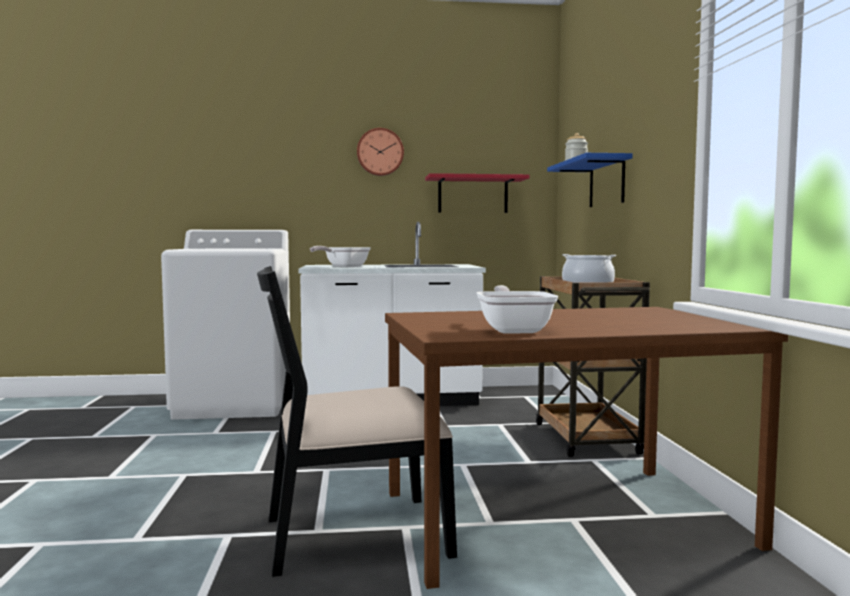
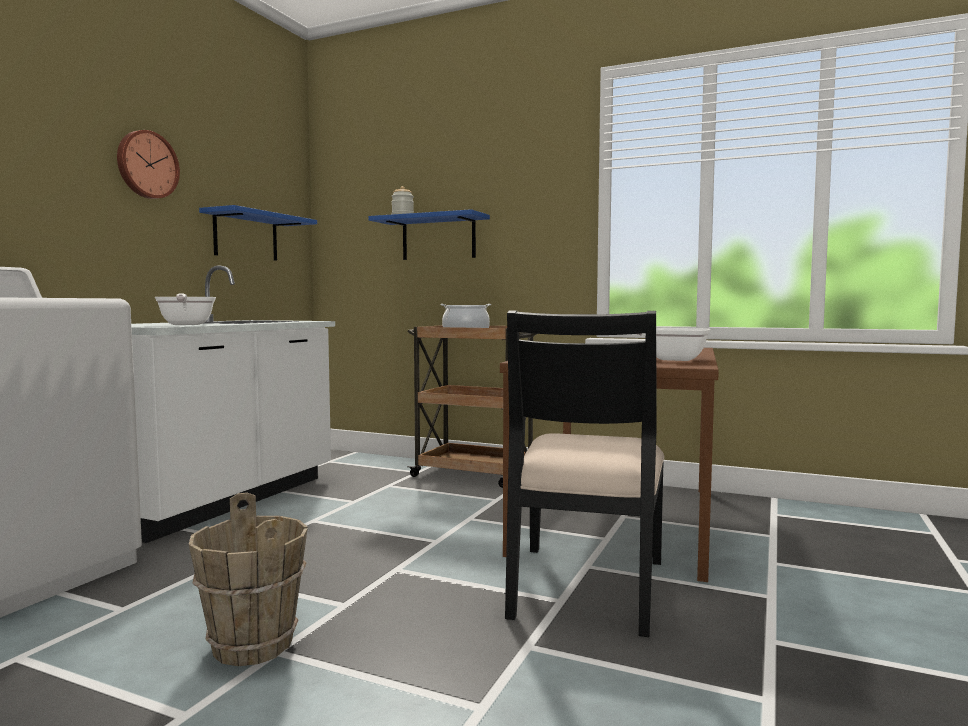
camera: 60 degrees left, 0 degrees up
red shelf [425,173,530,213] -> blue shelf [199,205,317,261]
none -> brown bucket [189,492,308,666]

